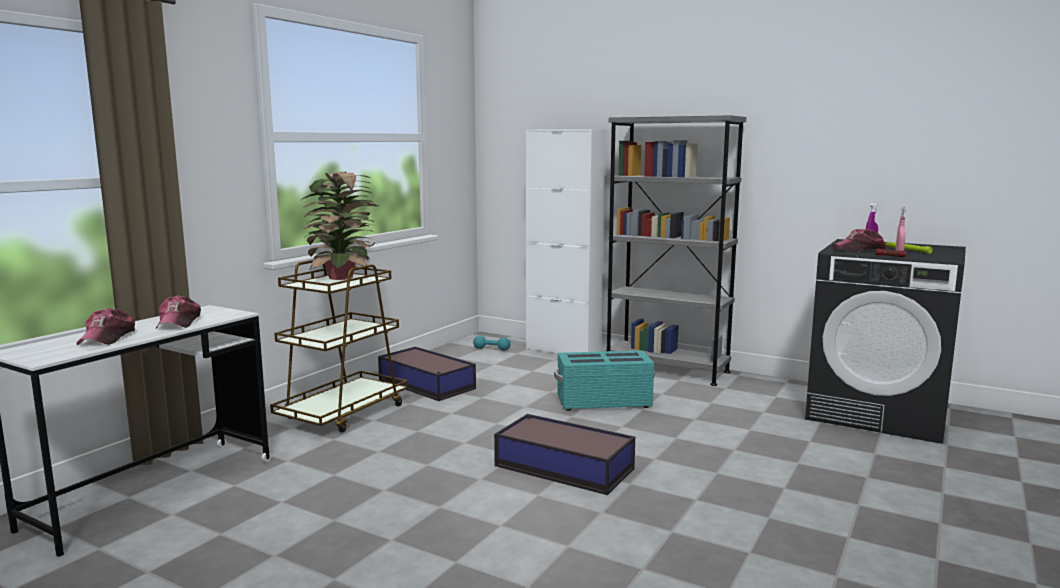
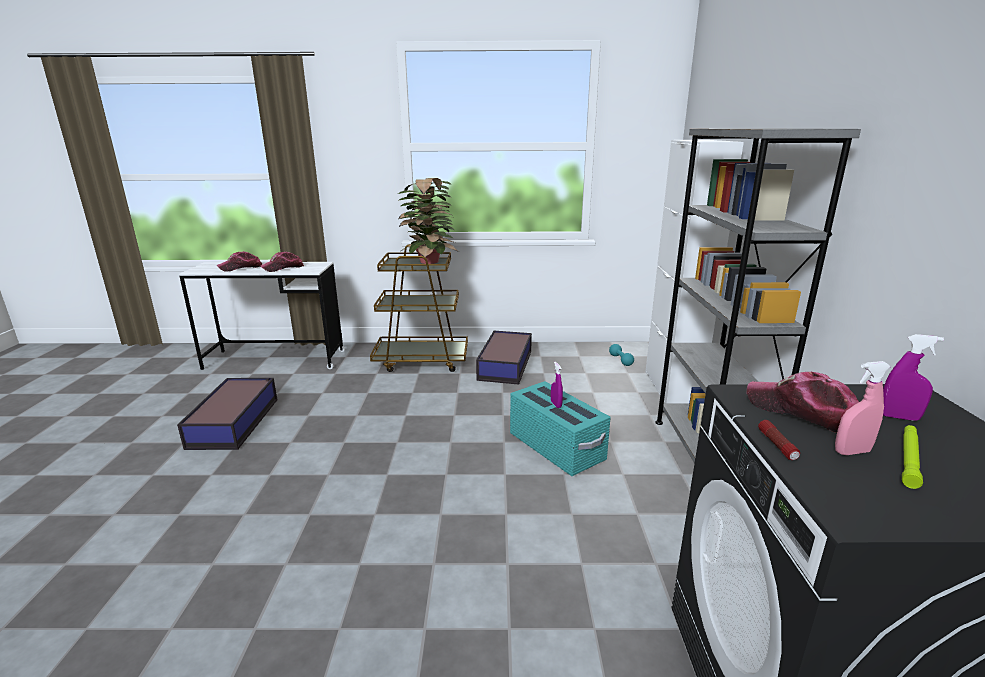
camera: 60 degrees right, 10 degrees up
storage box [494,414,635,495] -> storage box moved to [177,378,277,450]
none -> purple spray bottle [551,362,563,408]

